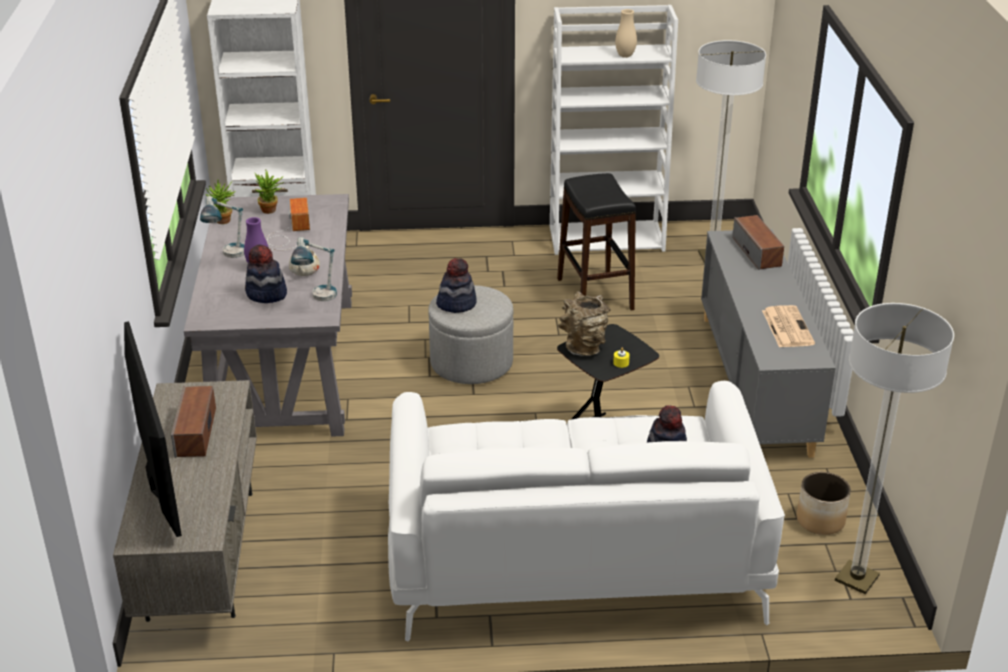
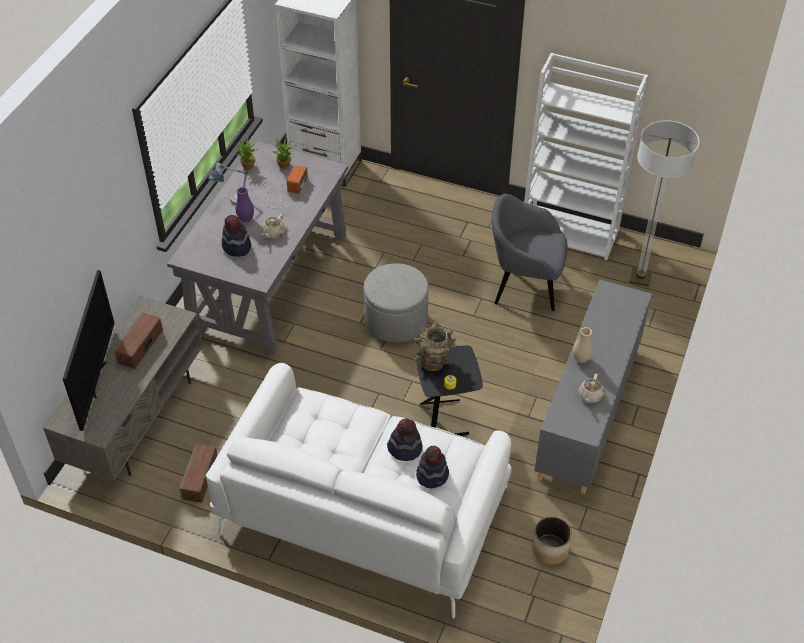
camera: 25 degrees right, 15 degrees up
table lamp [291,237,337,301] -> none
hat [436,258,477,313] -> hat moved to [387,419,422,461]
black stool [557,173,636,311] -> grey armchair [492,194,568,311]
beige vase [615,9,637,58] -> beige vase moved to [573,327,593,363]
speaker [732,215,784,270] -> speaker moved to [179,443,218,503]
newspaper [762,305,815,347] -> beige teapot [579,374,604,403]
floor lamp [835,303,954,594] -> none

